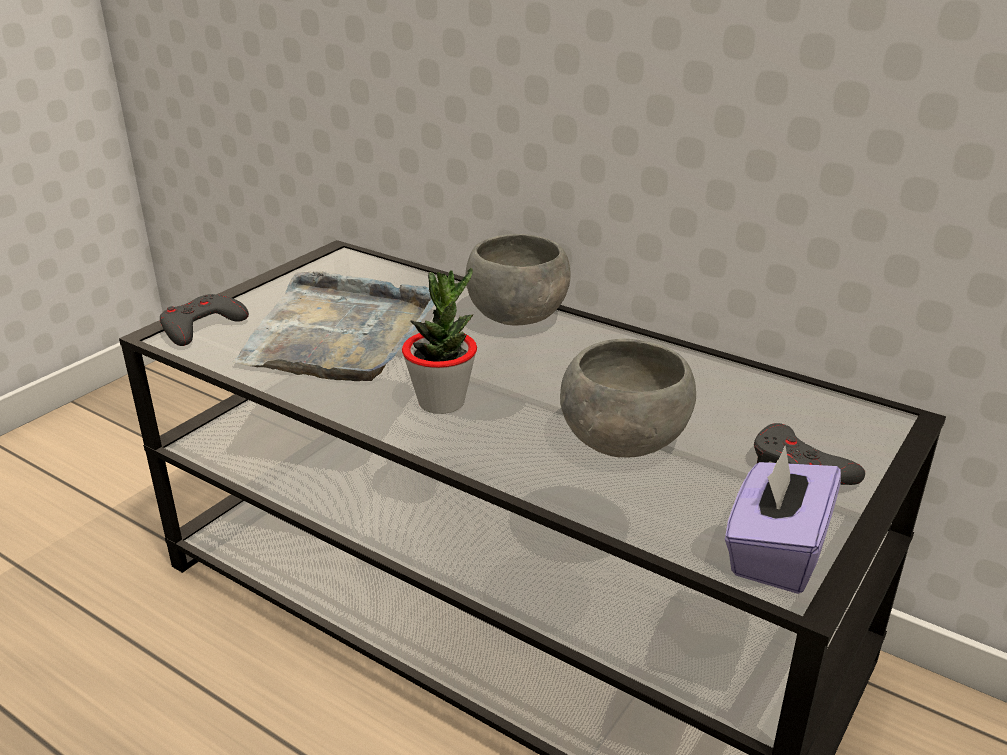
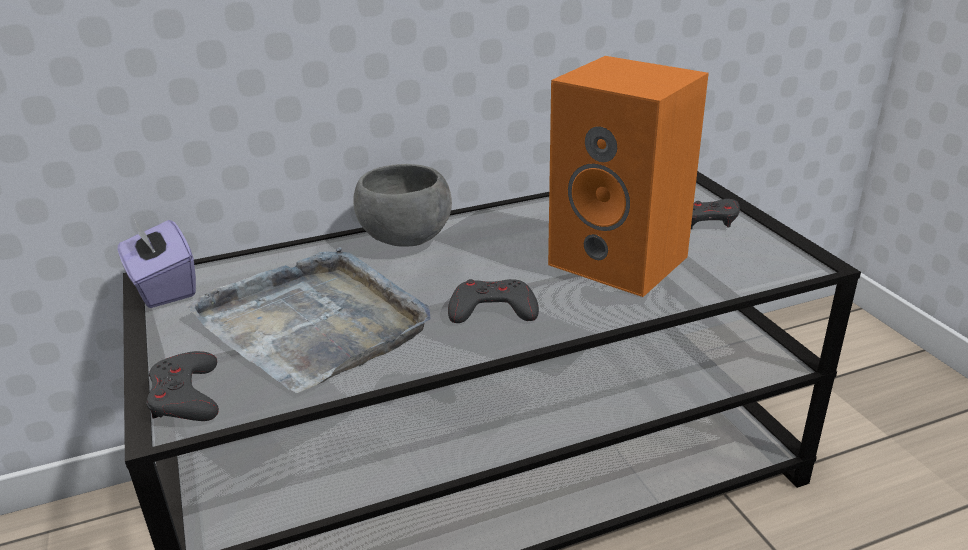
camera: 55 degrees left, 0 degrees up
potted plant [402,268,477,414] -> grey game controller [448,279,539,323]
grey bowl [560,339,696,458] -> orange speaker [548,56,709,297]
purple tissue box [725,446,841,594] -> purple tissue box moved to [118,218,196,308]

